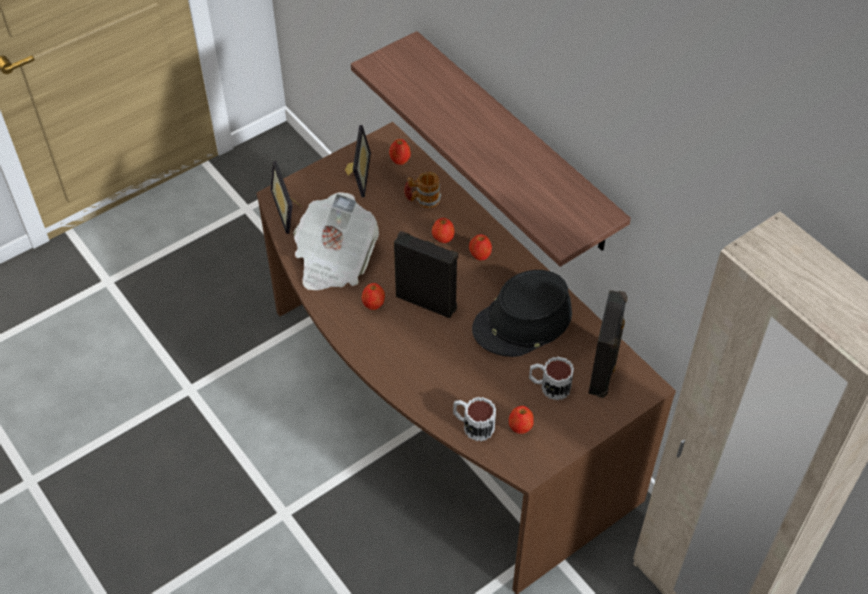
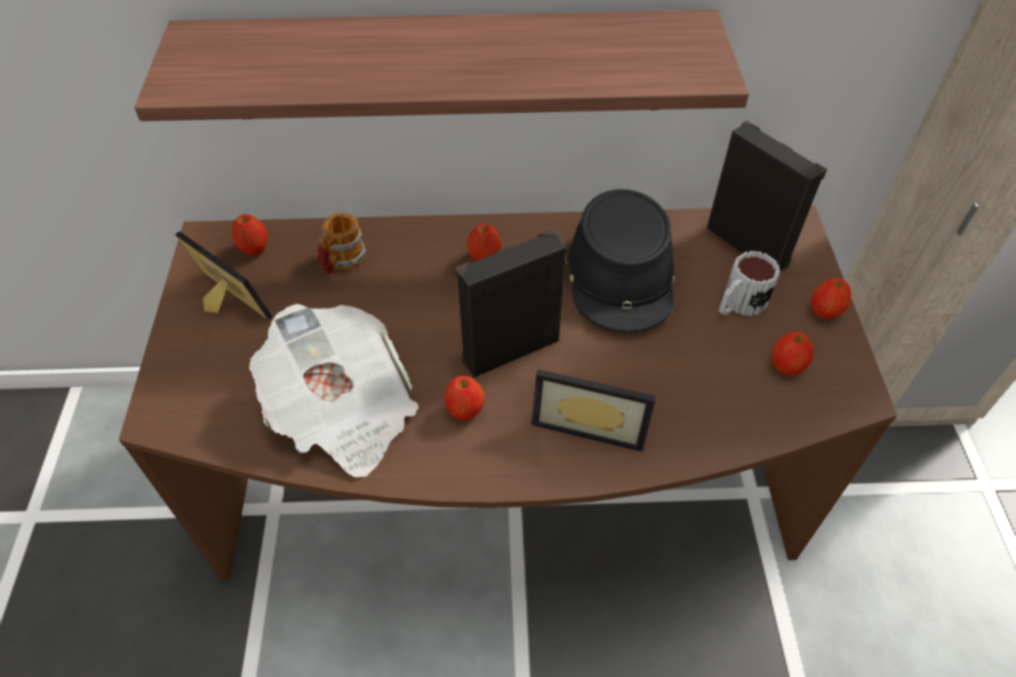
camera: 55 degrees left, 0 degrees up
picture frame [270,161,302,234] -> picture frame moved to [531,369,656,452]
apple [432,218,455,243] -> apple moved to [811,278,851,319]
mug [453,397,496,442] -> none

